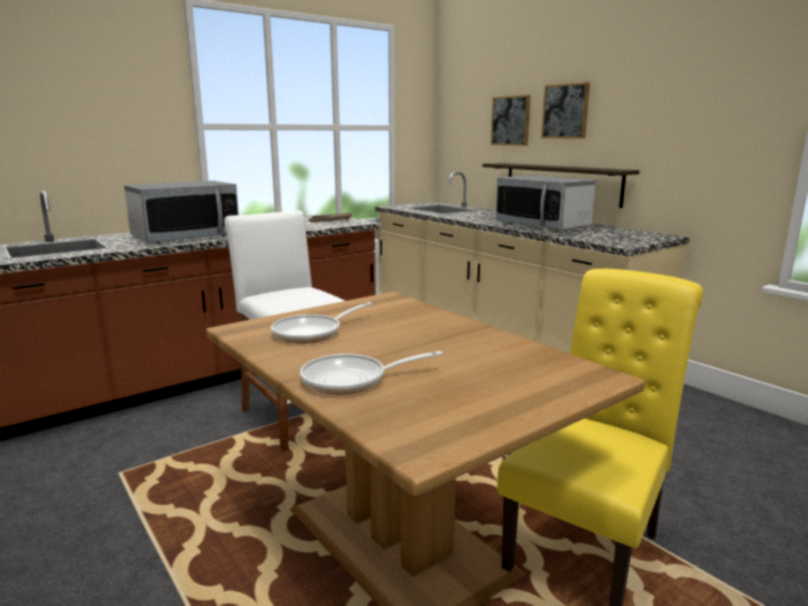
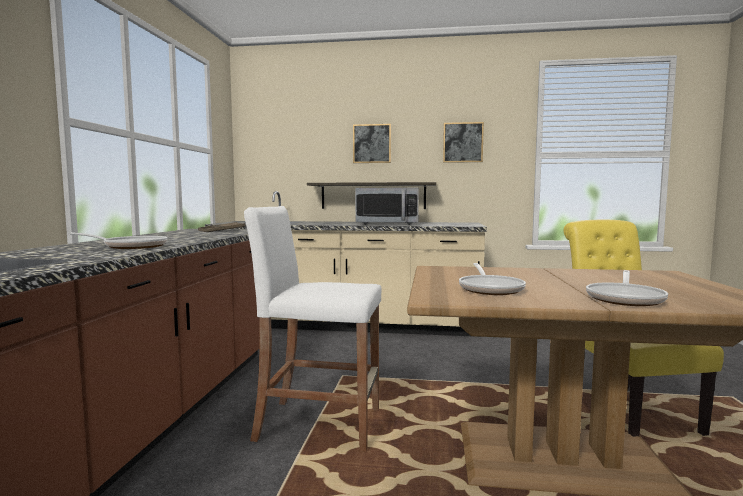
camera: 45 degrees left, 10 degrees down
microwave [124,181,239,244] -> frying pan [69,232,167,249]
picture [491,95,531,146] -> picture moved to [443,122,484,163]

